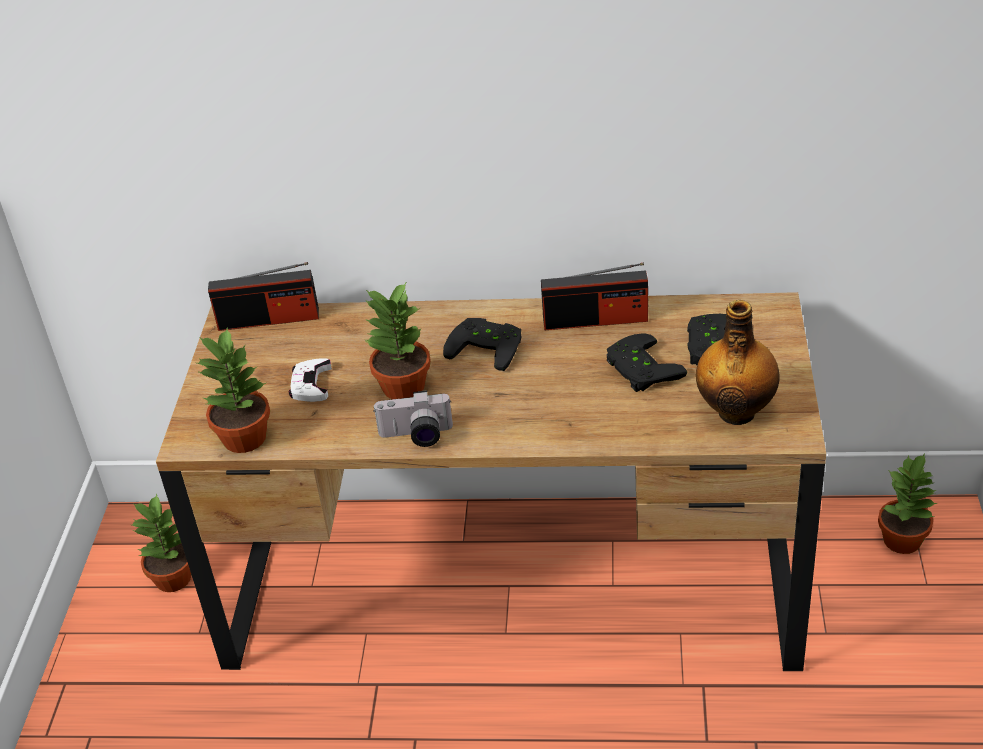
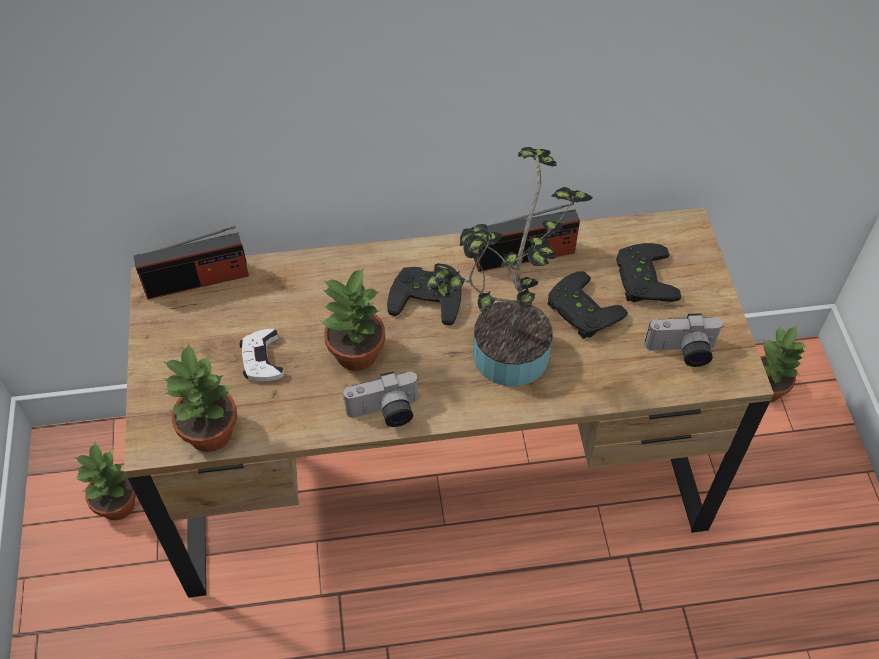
camera: 15 degrees left, 15 degrees up
bottle [696,300,779,425] -> camera [645,313,723,367]
none -> potted plant [425,147,593,386]

